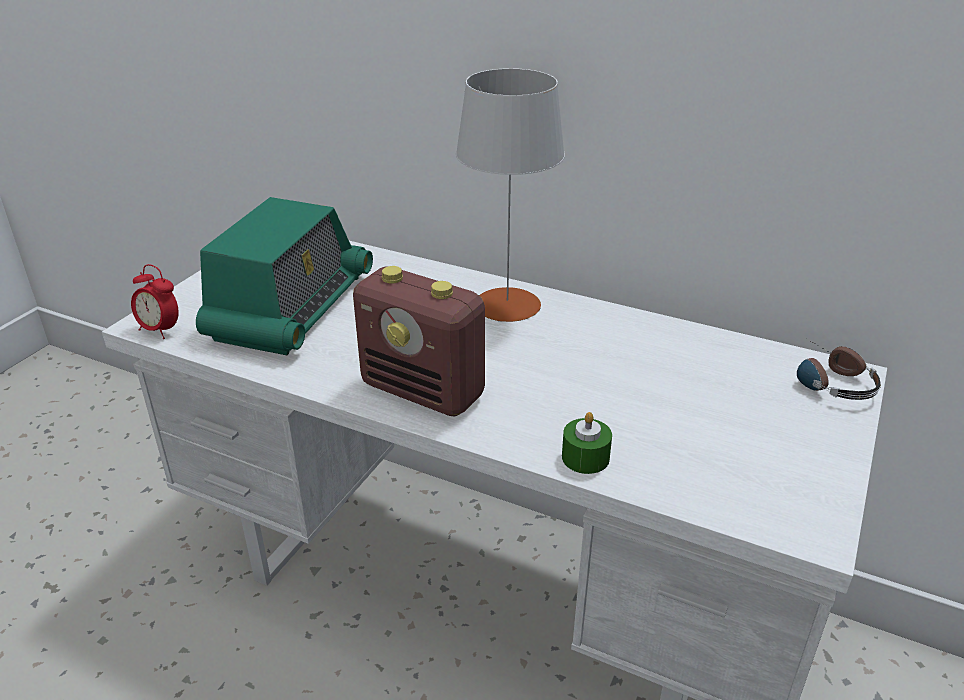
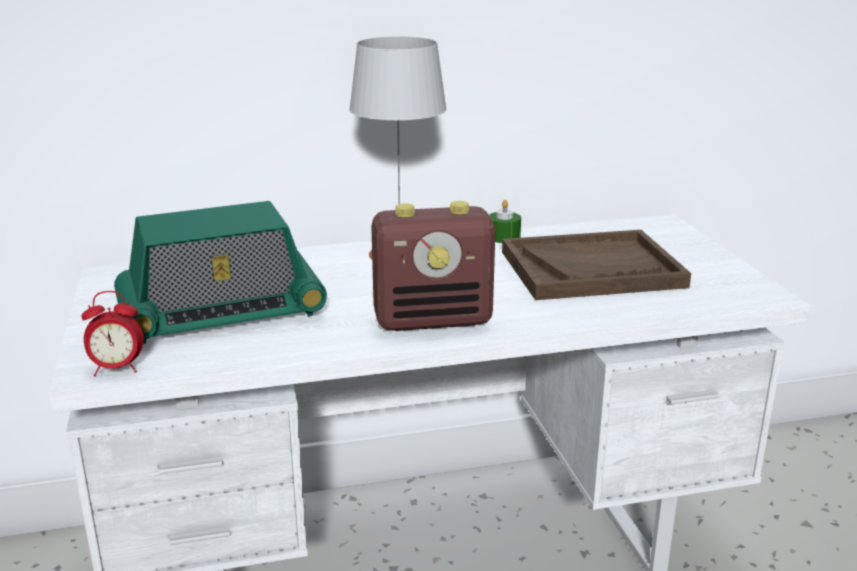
camera: 40 degrees left, 10 degrees down
radio [196,197,373,355] -> radio turned 90 degrees clockwise [114,201,327,344]
green candle [562,412,612,474] -> green candle moved to [489,200,521,243]
headphones [797,339,881,400] -> none
none -> brown tray [502,230,691,300]

